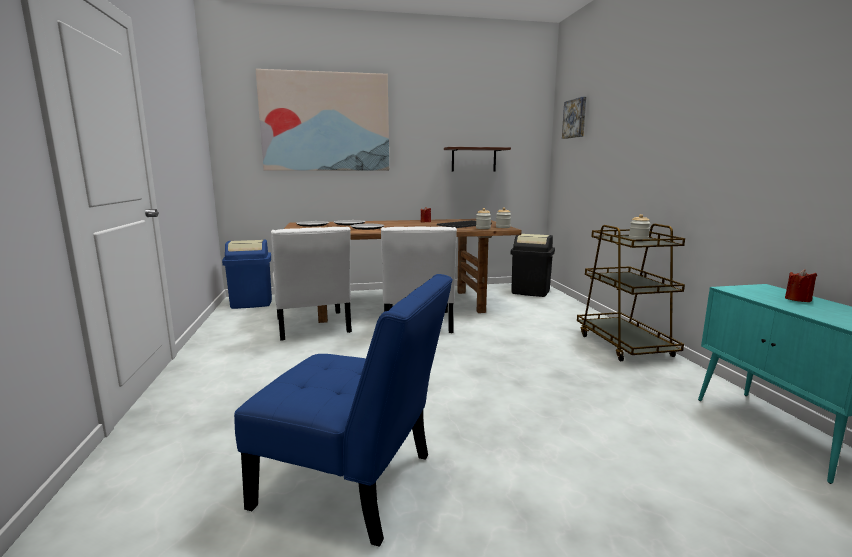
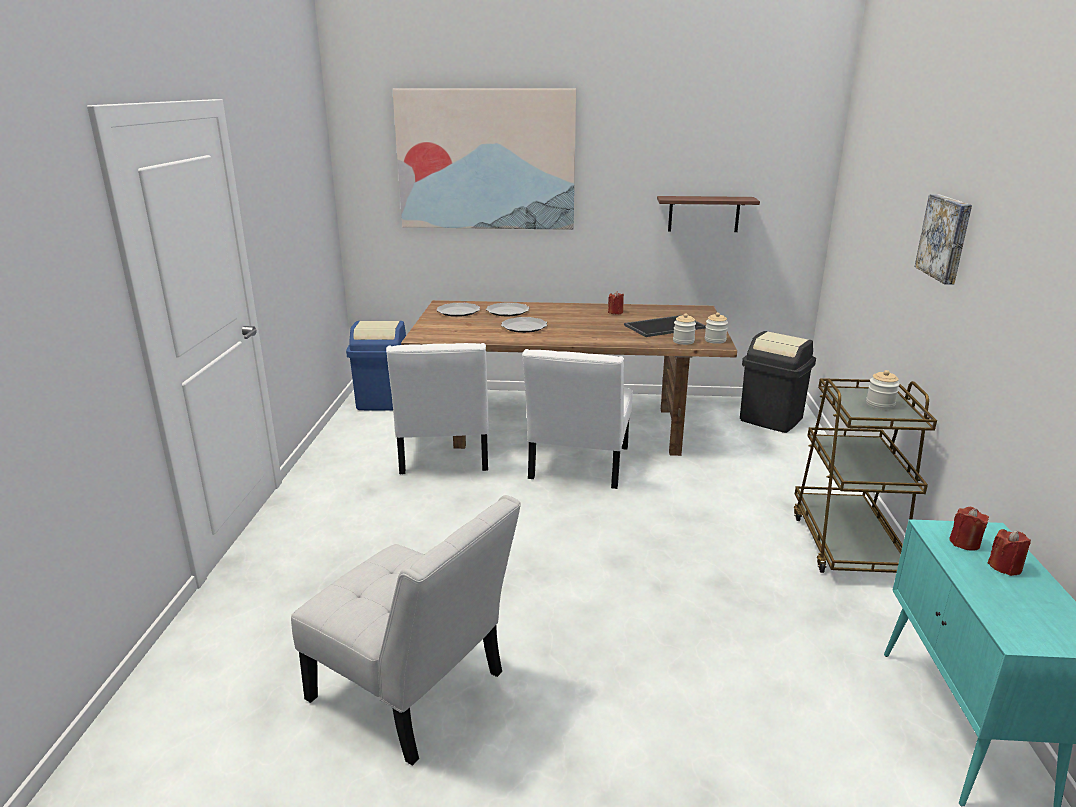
camera: 15 degrees right, 10 degrees up
blue chair [234,274,453,547] -> white chair [291,495,521,766]
picture [562,97,586,139] -> picture moved to [915,194,972,285]
none -> red candle [949,507,989,551]

